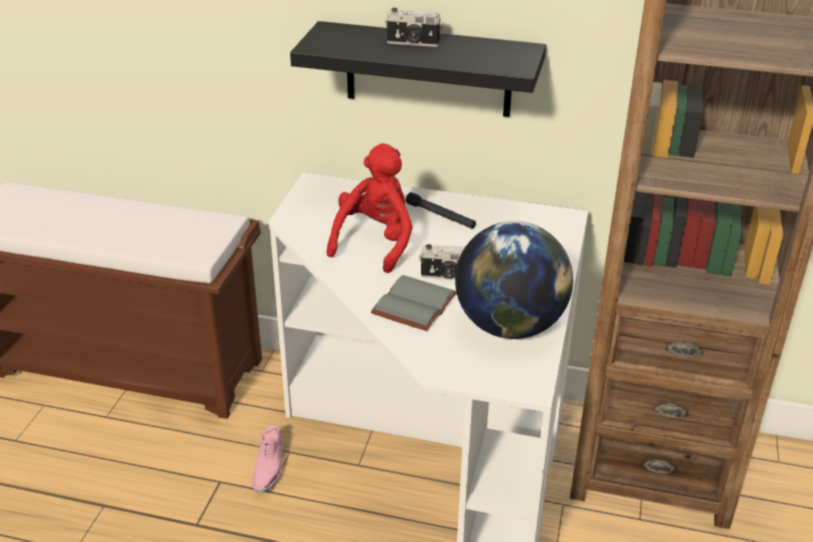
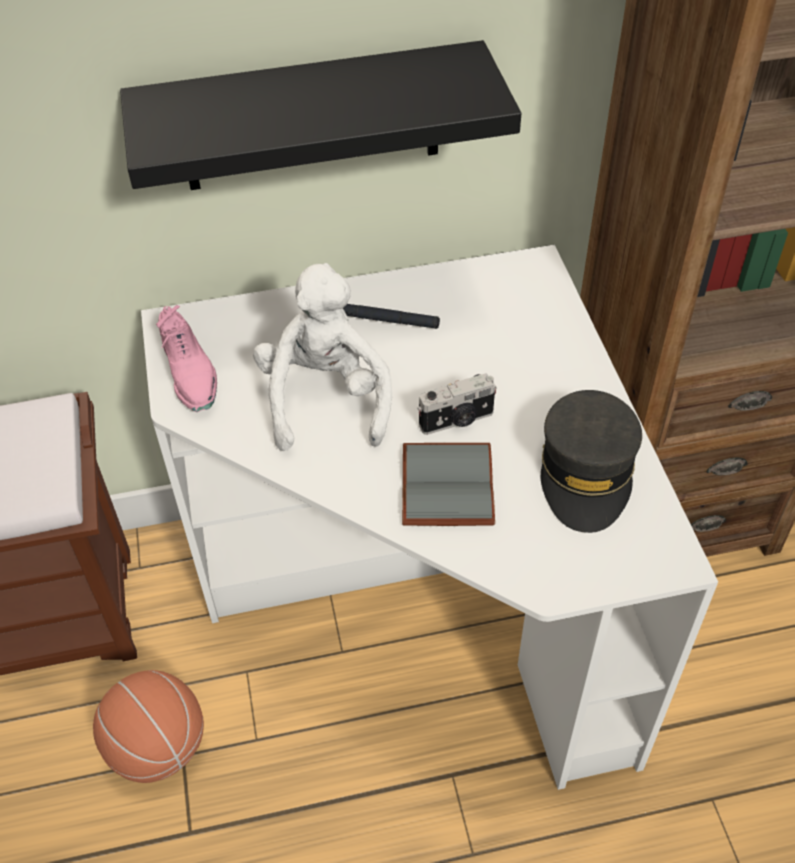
camera: 25 degrees left, 15 degrees up
pink shoe [252,424,284,493] -> pink shoe moved to [156,305,217,412]
red plush toy [327,143,413,273] -> white plush toy [253,263,392,451]
camera [385,8,442,47] -> none
globe [455,221,573,339] -> grey cap [541,390,642,533]
none -> basketball [93,670,204,783]

